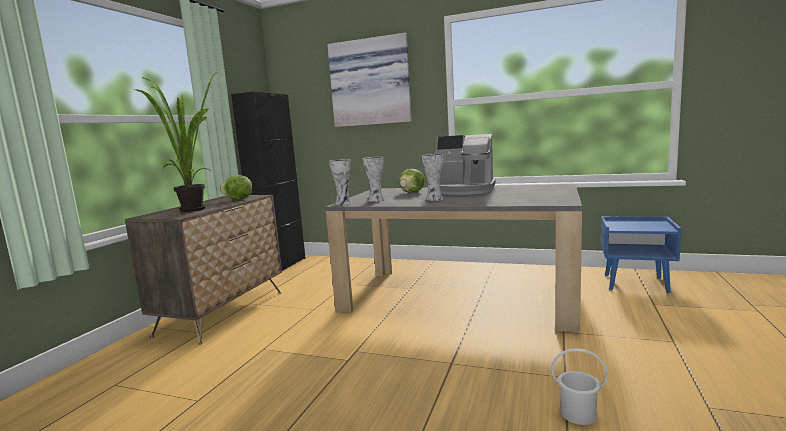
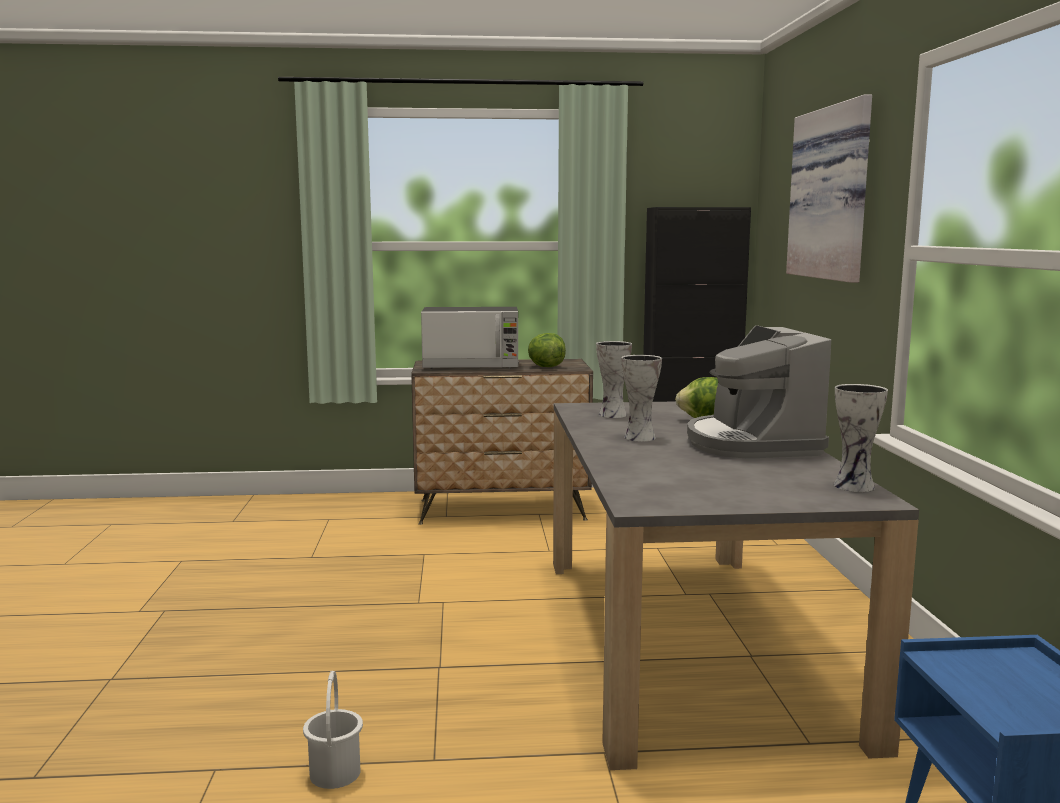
camera: 65 degrees right, 0 degrees up
potted plant [134,72,217,212] -> microwave [421,307,519,369]
vase [329,159,352,205] -> vase moved to [834,384,888,492]

